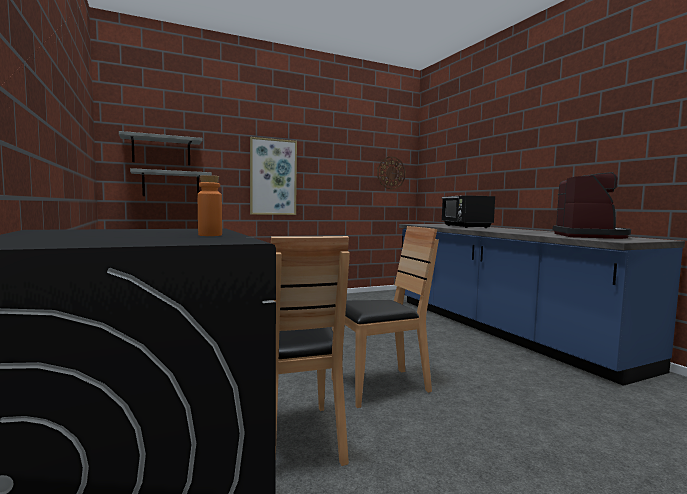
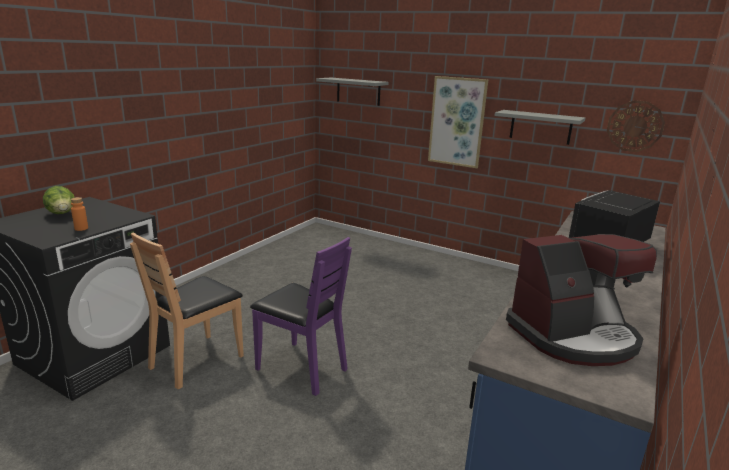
camera: 55 degrees right, 15 degrees up
grey shelf [130,168,212,198] -> grey shelf moved to [494,110,585,145]
brown chair [332,226,439,408] -> purple chair [250,237,352,396]
none -> lettuce [43,186,75,214]

